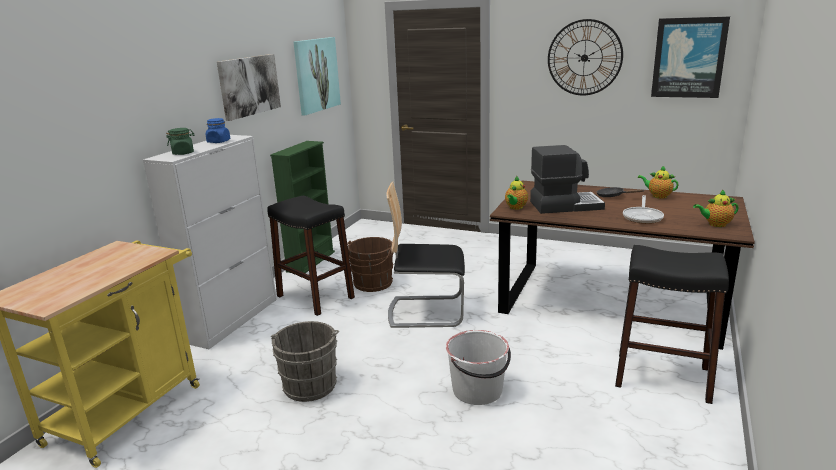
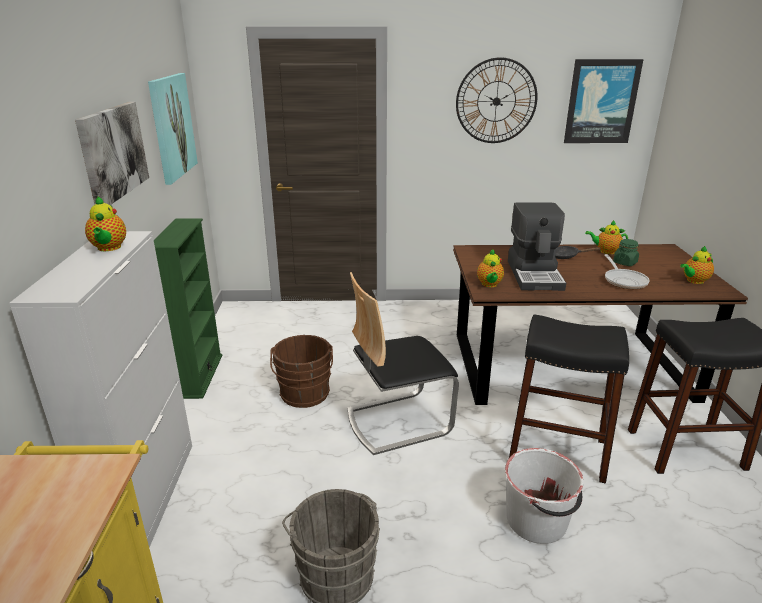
camera: 25 degrees left, 5 degrees up
green jar [166,128,194,155] -> green jar moved to [613,239,639,266]
blue jar [206,118,230,143] -> teapot [85,196,126,251]
black stool [267,195,355,316] -> black stool moved to [509,314,629,483]
coffee machine [530,145,605,214] -> coffee machine turned 120 degrees clockwise [508,202,566,291]

